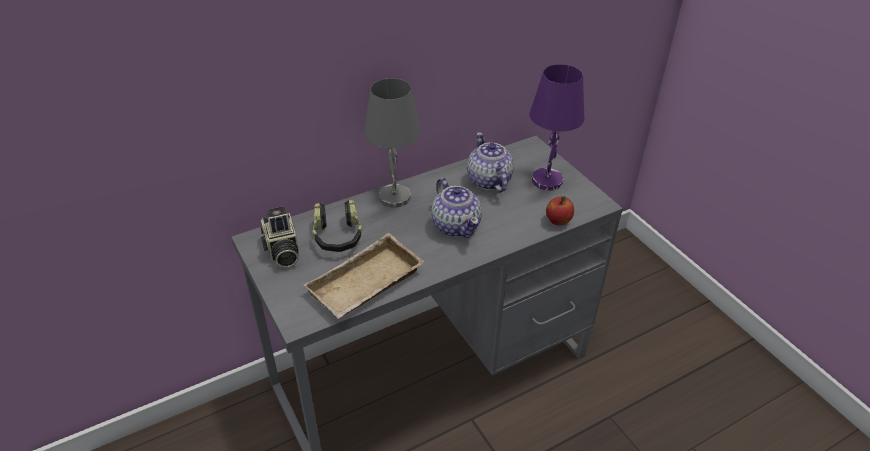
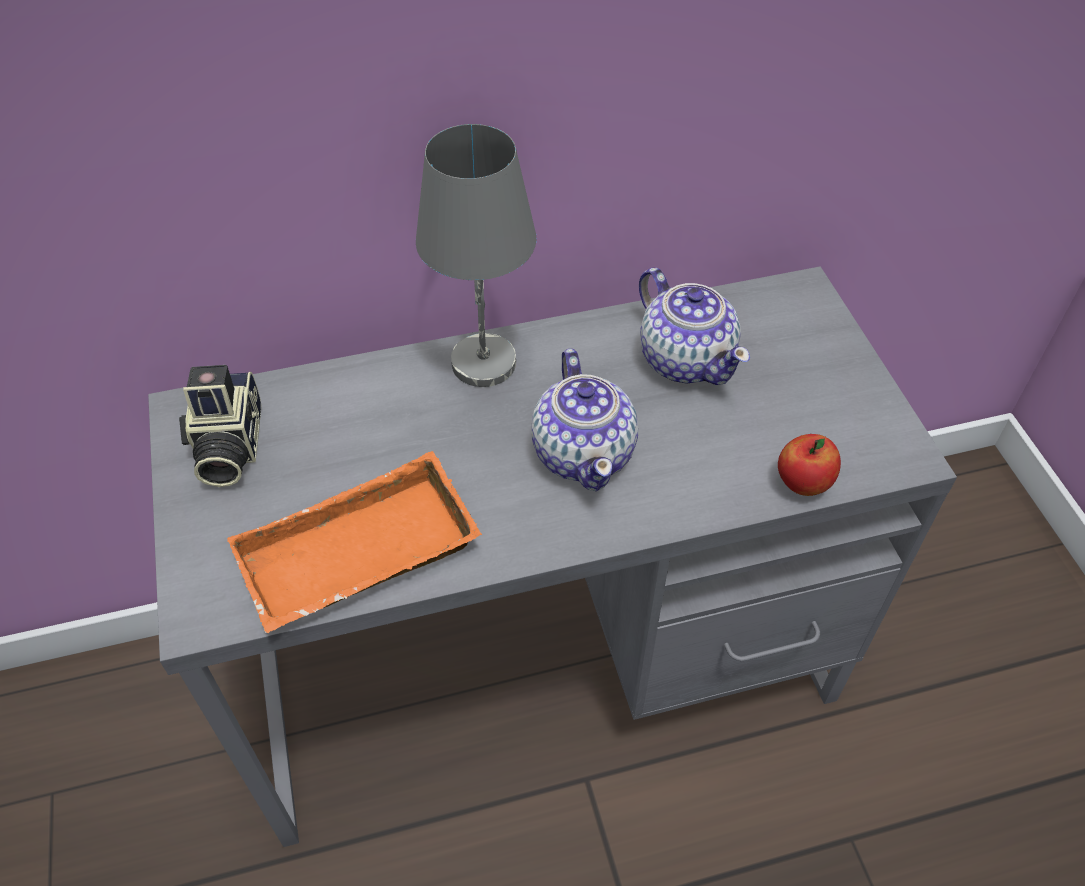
camera: 15 degrees right, 10 degrees up
beige tray [303,233,425,318] -> orange tray [227,451,482,633]
headphones [312,200,362,252] -> none
teapot [467,132,514,192] -> teapot turned 150 degrees clockwise [639,268,750,385]
purple table lamp [530,64,584,190] -> none

